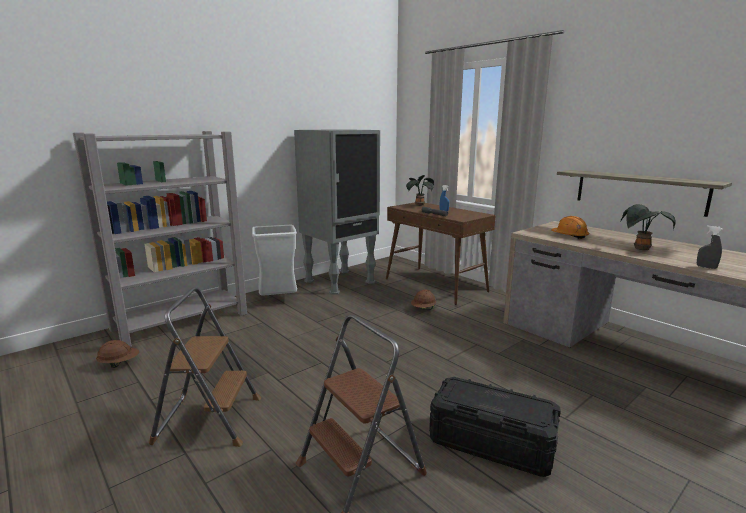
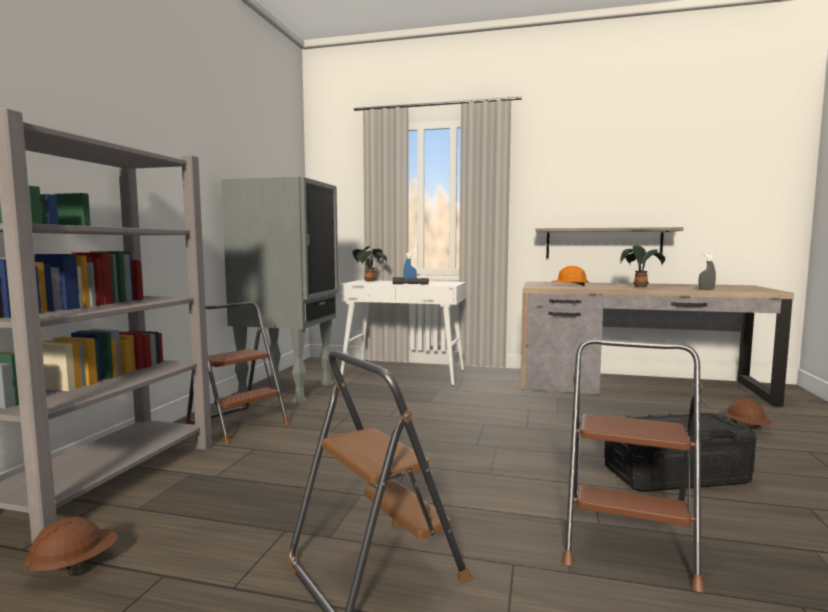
camera: 35 degrees left, 10 degrees down
grey trash can [252,225,297,296] -> brown step ladder [186,302,291,444]
brown console table [386,203,496,305] -> white console table [338,280,466,386]
brown hard hat [411,290,436,310] -> brown hard hat moved to [726,398,772,429]

